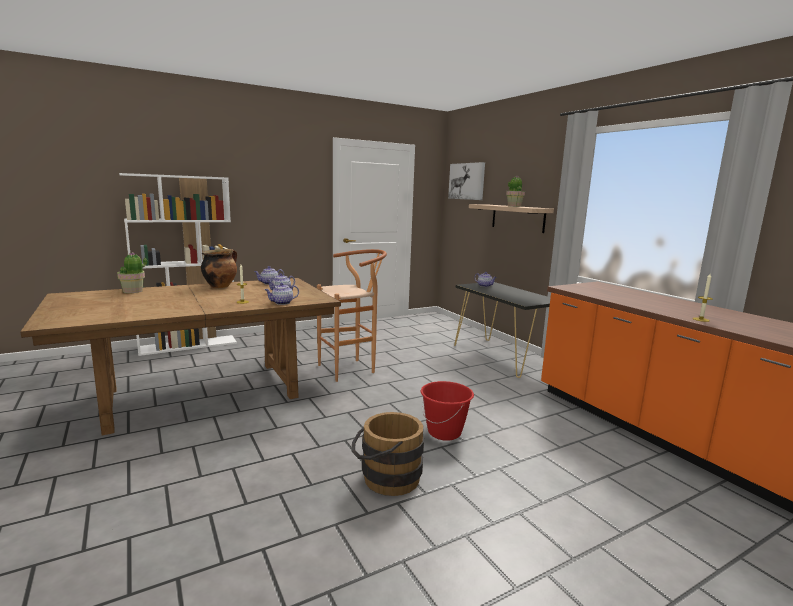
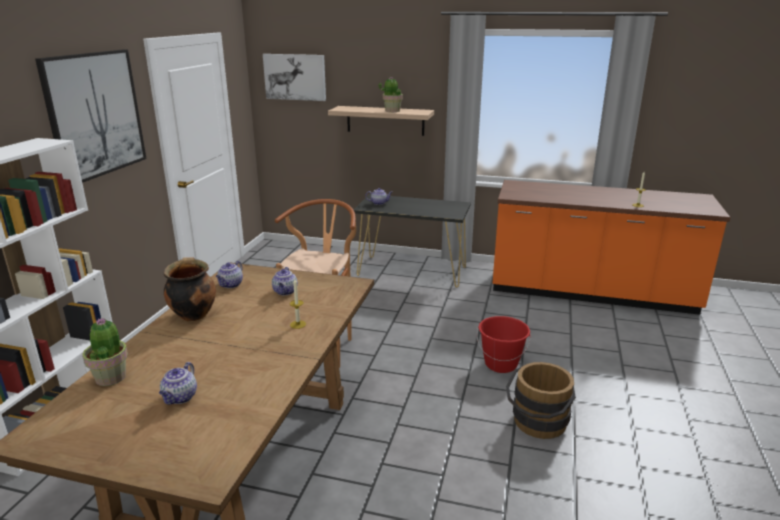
camera: 45 degrees left, 10 degrees up
teapot [265,283,299,305] -> teapot moved to [159,362,197,405]
none -> picture [35,49,146,183]

